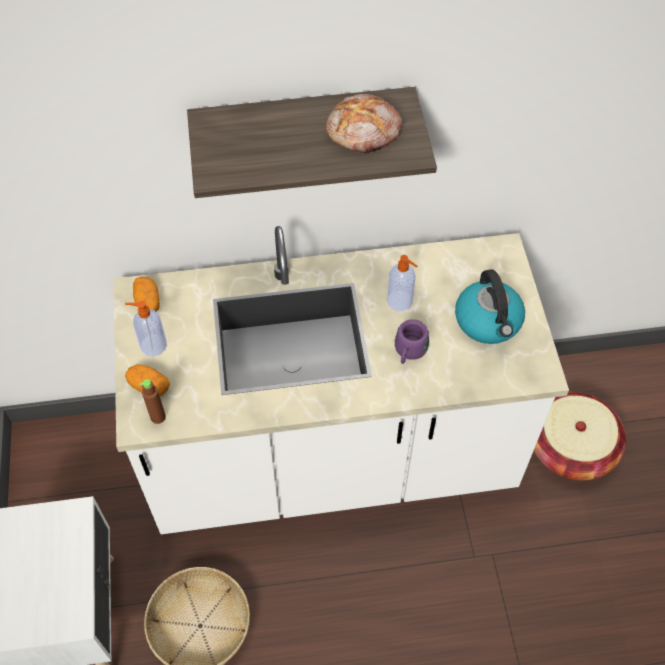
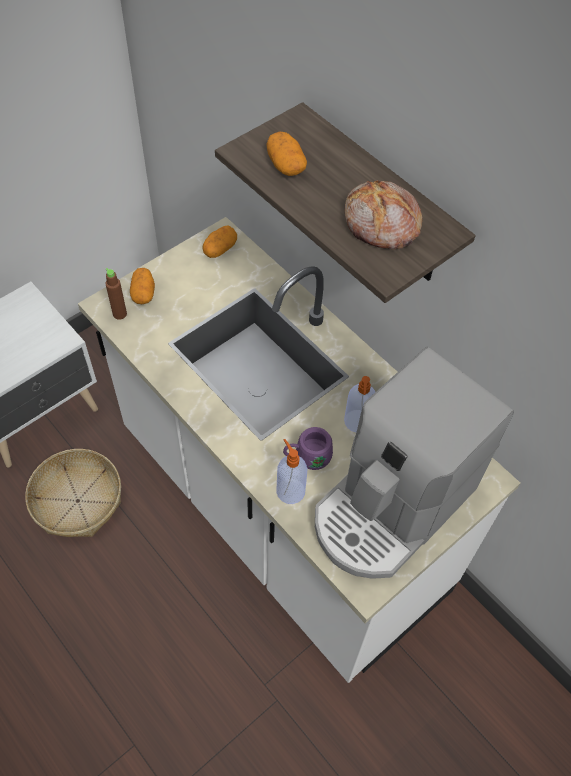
camera: 55 degrees right, 0 degrees up
soap dispenser [125,301,167,356] -> soap dispenser moved to [276,439,308,504]
kettle [455,269,525,344] -> coffee machine [315,347,514,579]
basket [534,392,626,480] -> none
none -> potato [266,132,307,176]

